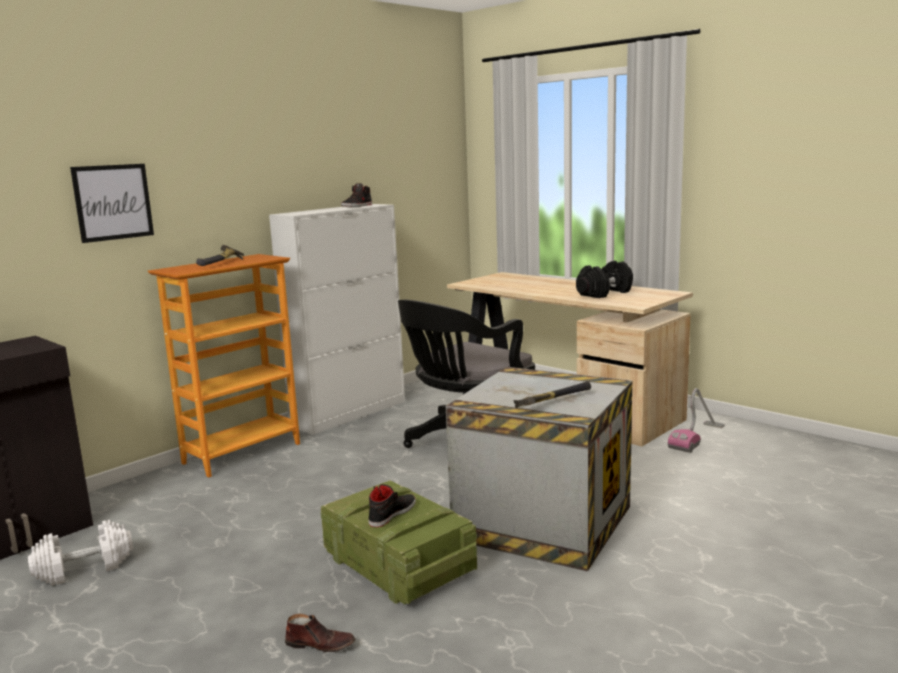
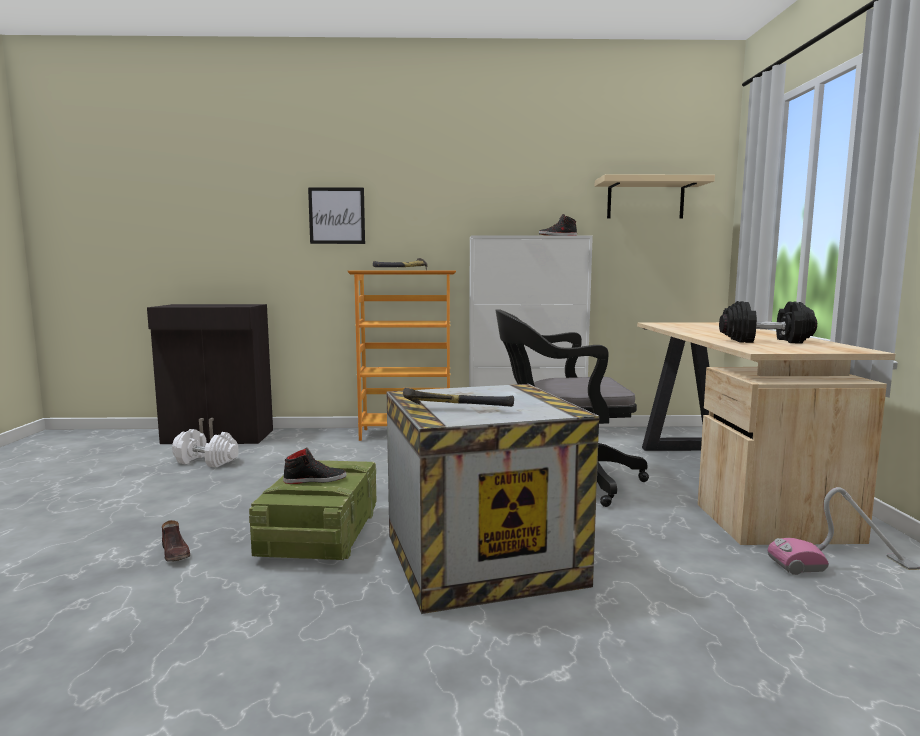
camera: 45 degrees right, 5 degrees down
none -> beige shelf [595,174,715,219]

